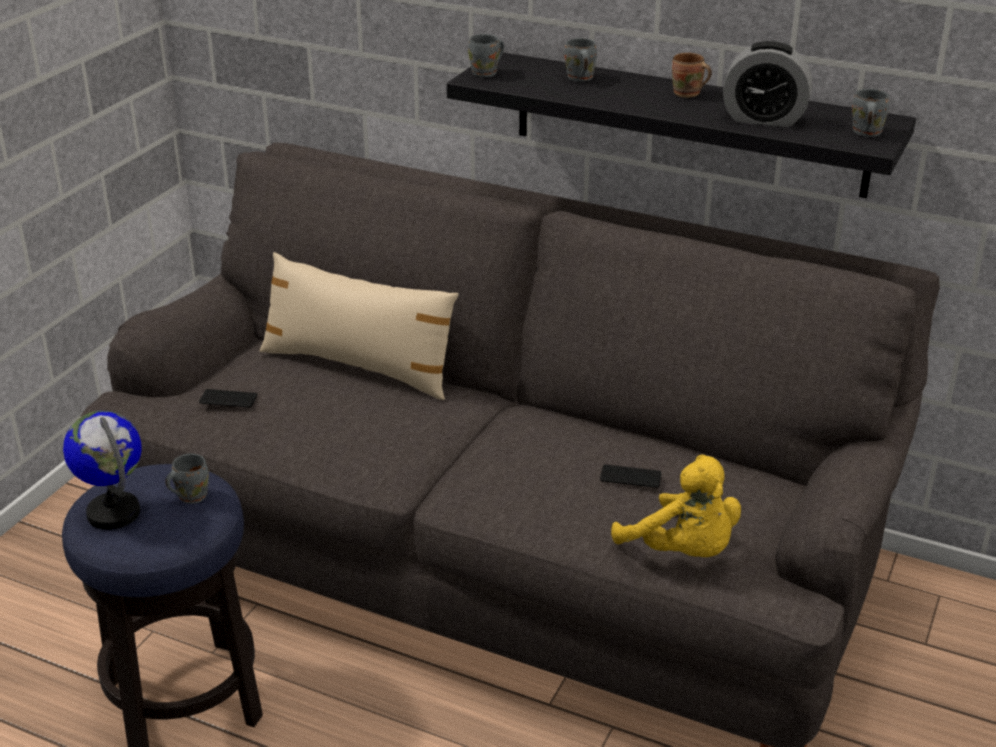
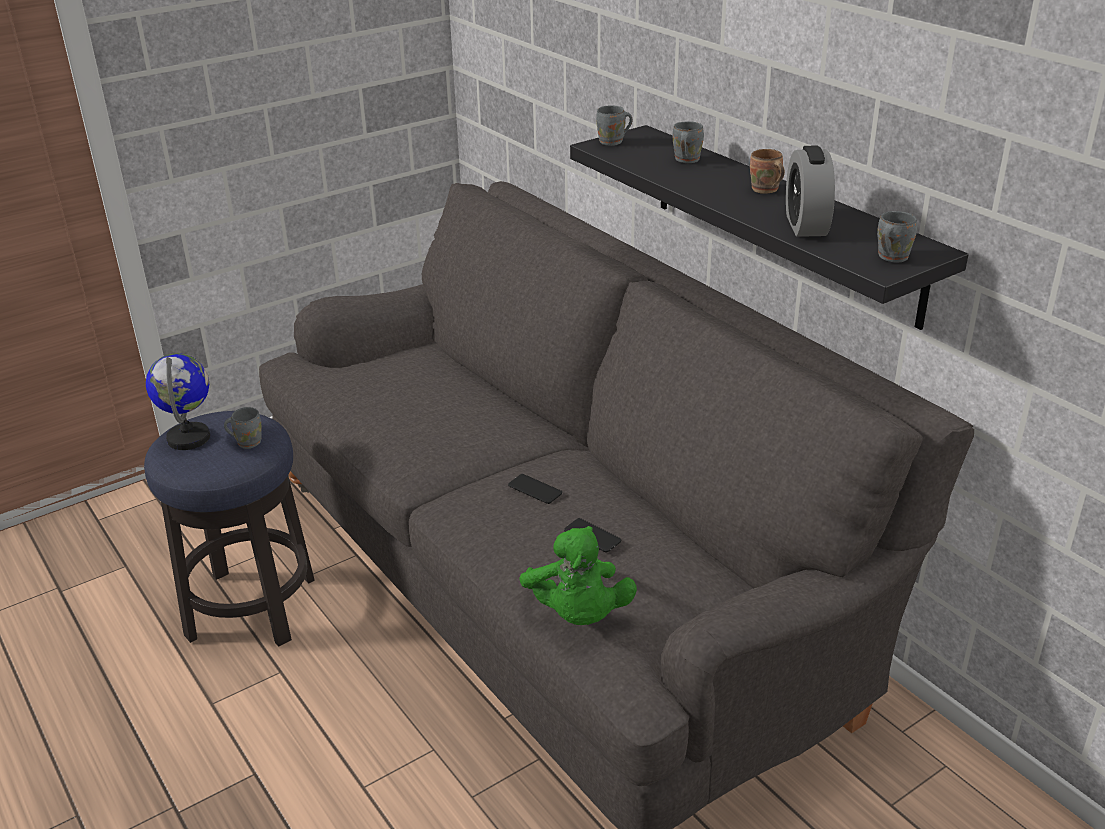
camera: 30 degrees right, 0 degrees up
phone [199,389,257,408] -> phone moved to [508,474,562,504]
beige pillow [260,252,459,400] -> none
yellow plush toy [611,454,741,557] -> green plush toy [519,526,637,625]
alarm clock [723,41,812,127] -> alarm clock turned 45 degrees clockwise [786,146,835,237]

